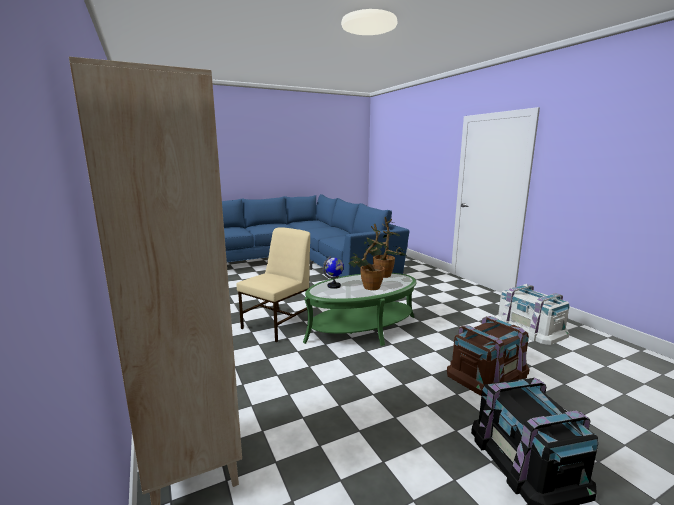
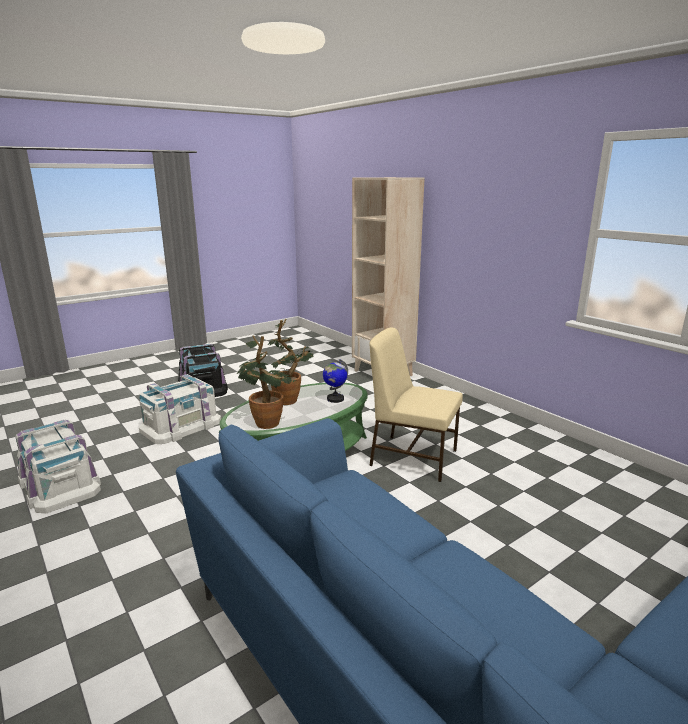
camera: 170 degrees right, 5 degrees up
beige chair [237,227,310,342] -> beige chair turned 90 degrees clockwise [369,327,463,482]
brown storage box [447,316,529,396] -> white storage box [139,374,221,444]

